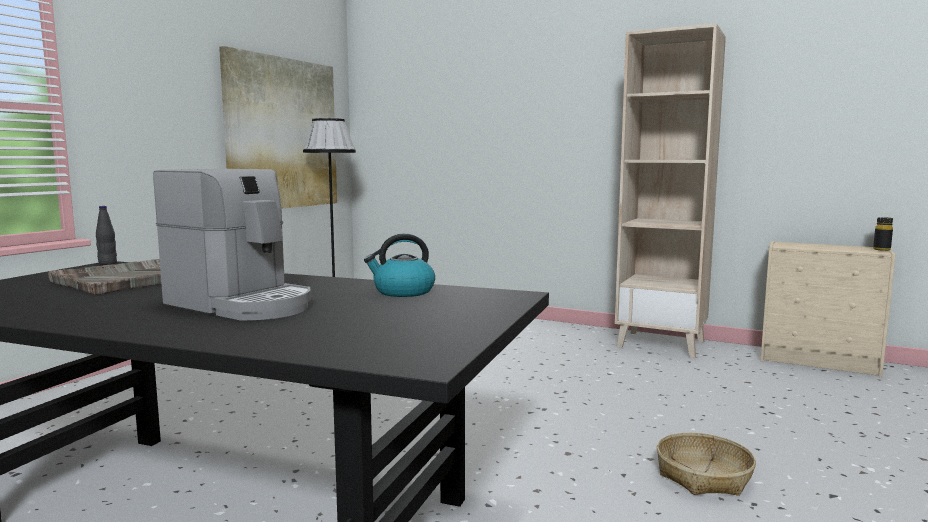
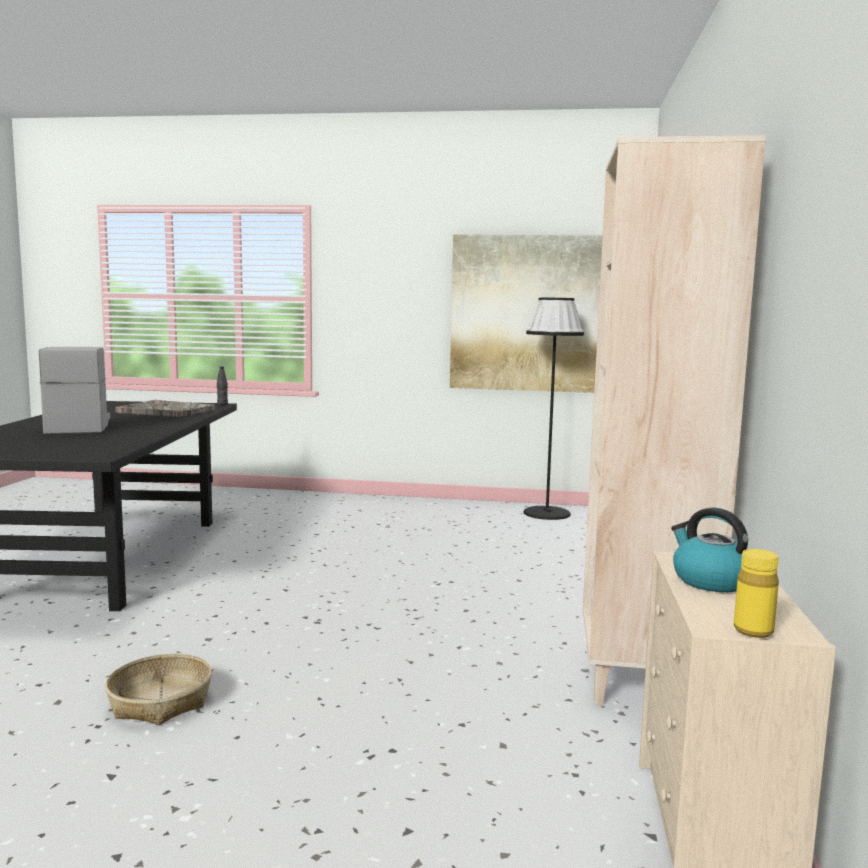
camera: 70 degrees right, 0 degrees up
coffee machine [153,169,311,321] -> coffee machine turned 150 degrees clockwise [39,347,110,434]
kettle [364,234,435,297] -> kettle moved to [671,507,748,592]
black bottle [873,217,893,251] -> yellow bottle [734,549,779,638]

